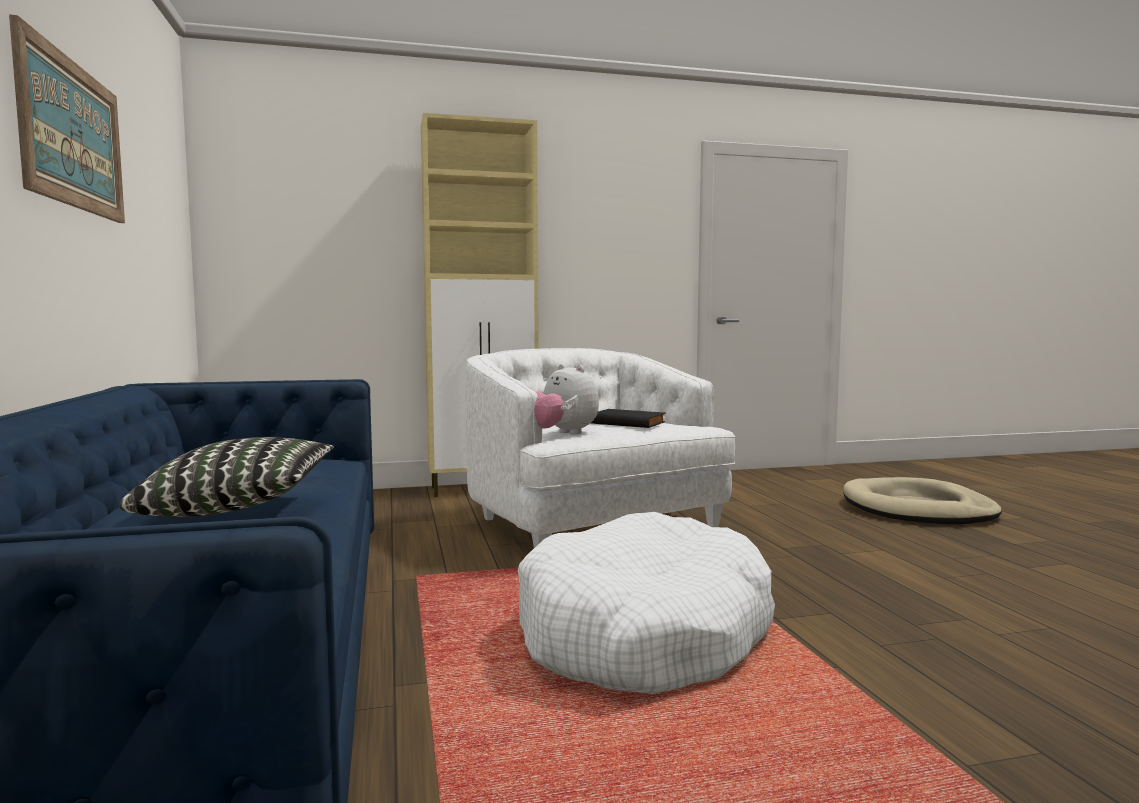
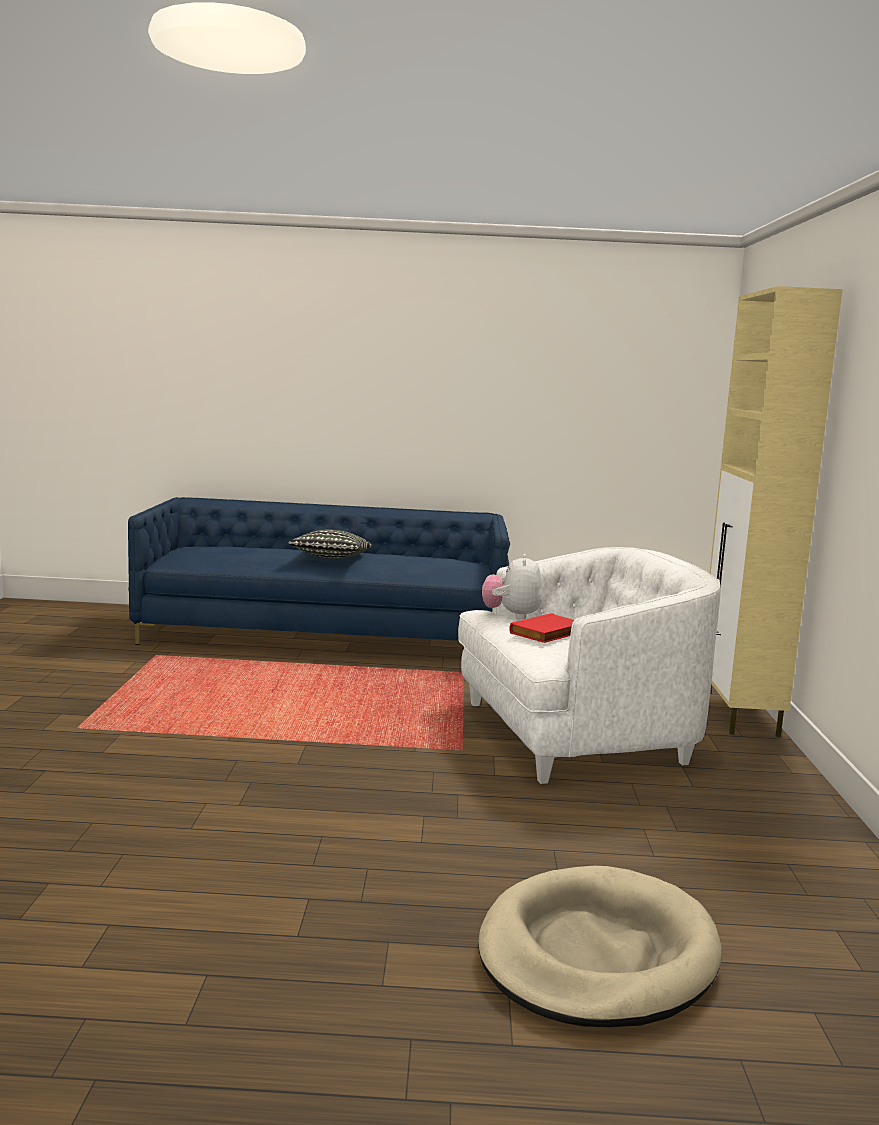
camera: 105 degrees right, 5 degrees up
picture [9,14,125,223] -> none
white dog bed [518,512,775,694] -> none
plush toy [534,364,599,434] -> plush toy turned 60 degrees counterclockwise [482,554,542,619]
black book [591,409,666,428] -> red book [509,613,574,643]

